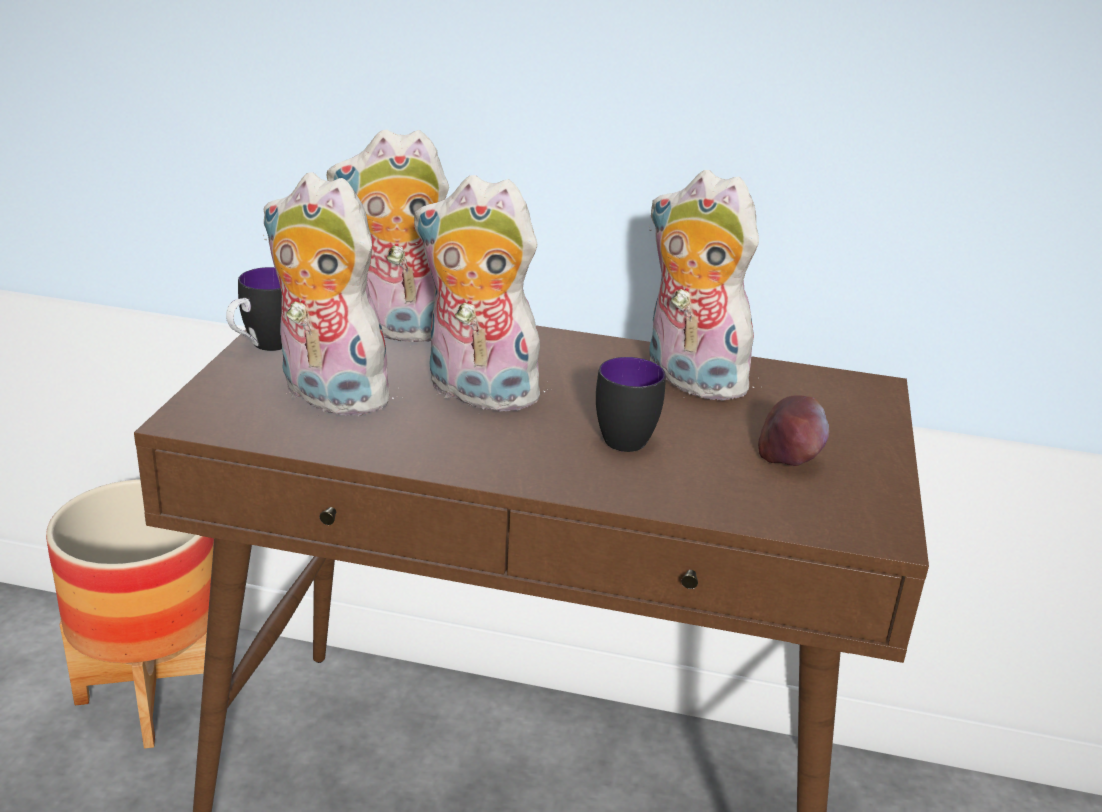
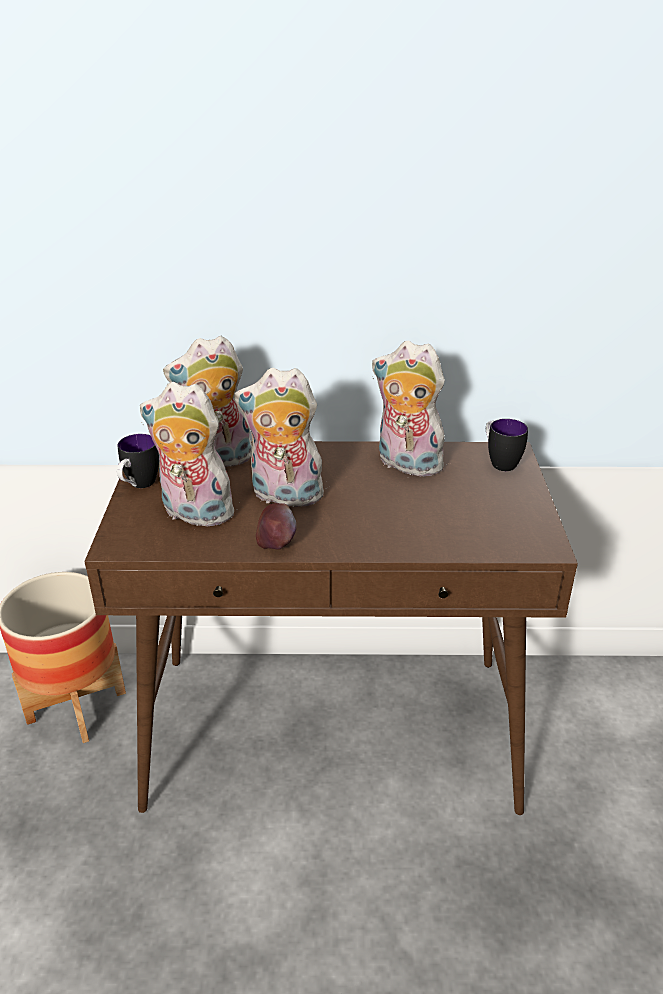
camera: 10 degrees left, 5 degrees up
mug [596,357,666,452] -> mug moved to [486,419,528,471]
apple [758,395,829,466] -> apple moved to [256,503,296,550]

